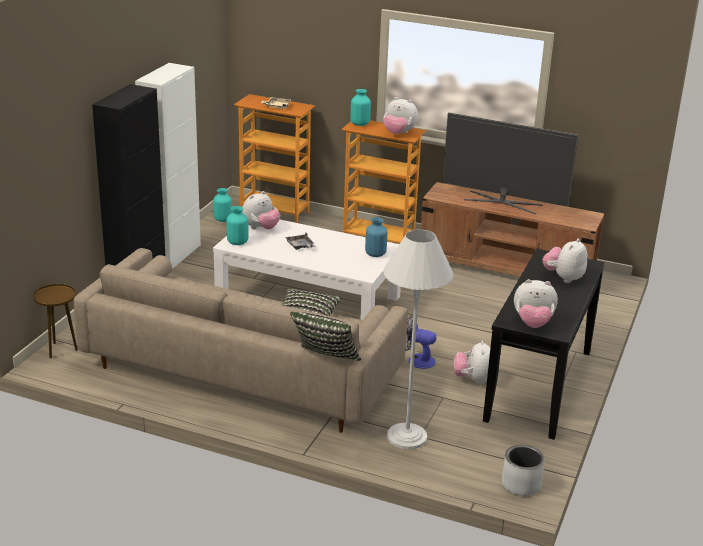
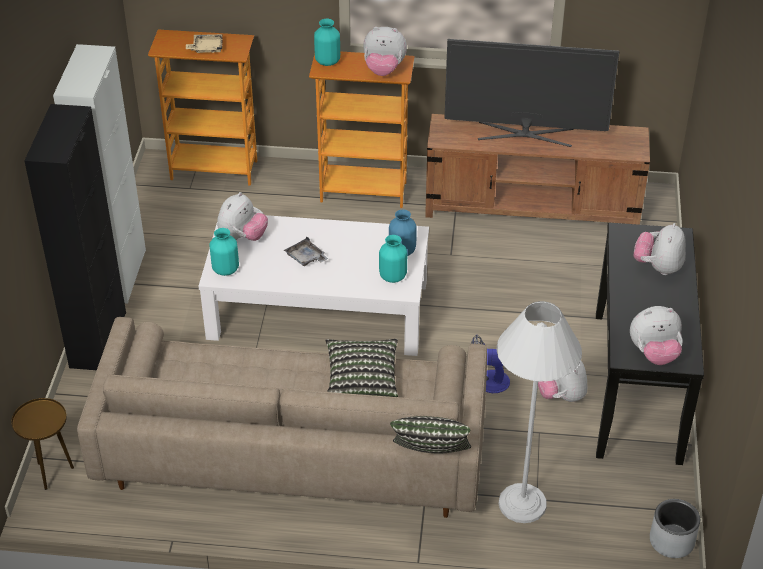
camera: 15 degrees left, 15 degrees up
turquoise vase [213,188,232,222] -> turquoise vase moved to [379,235,407,283]

